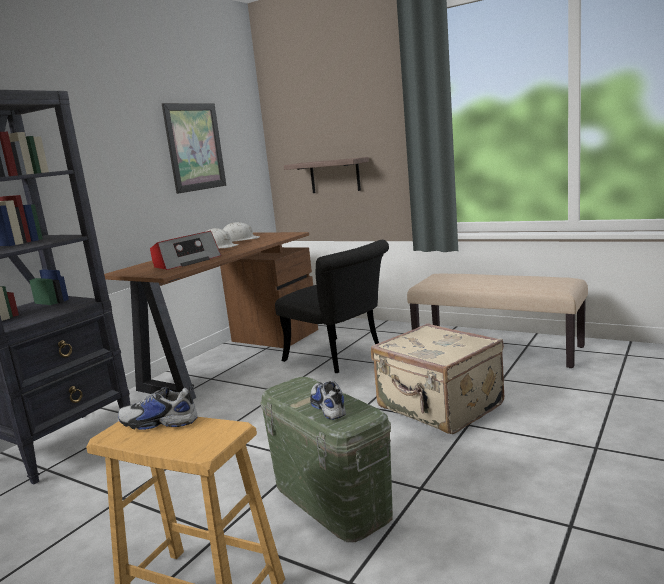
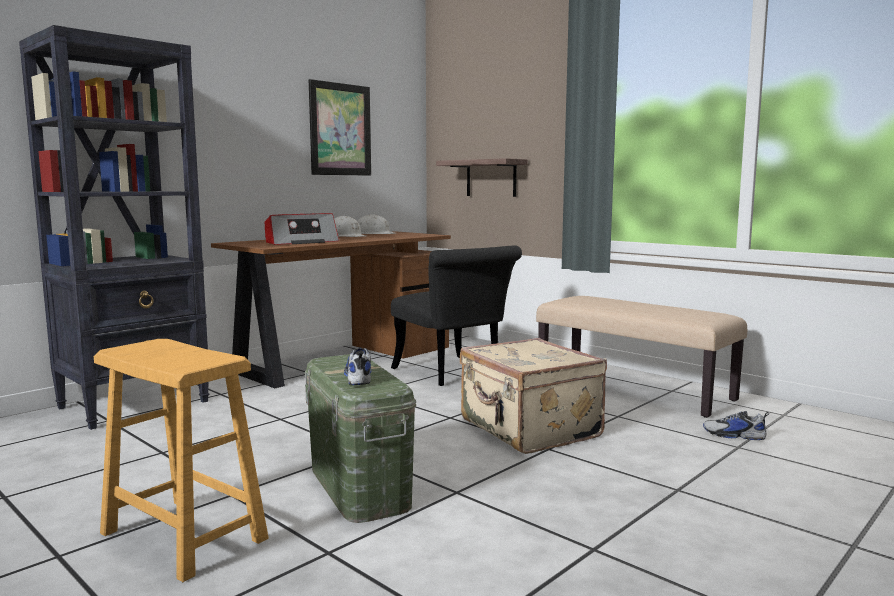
camera: 10 degrees right, 5 degrees down
shoe [118,384,197,430] -> shoe moved to [703,411,769,440]

